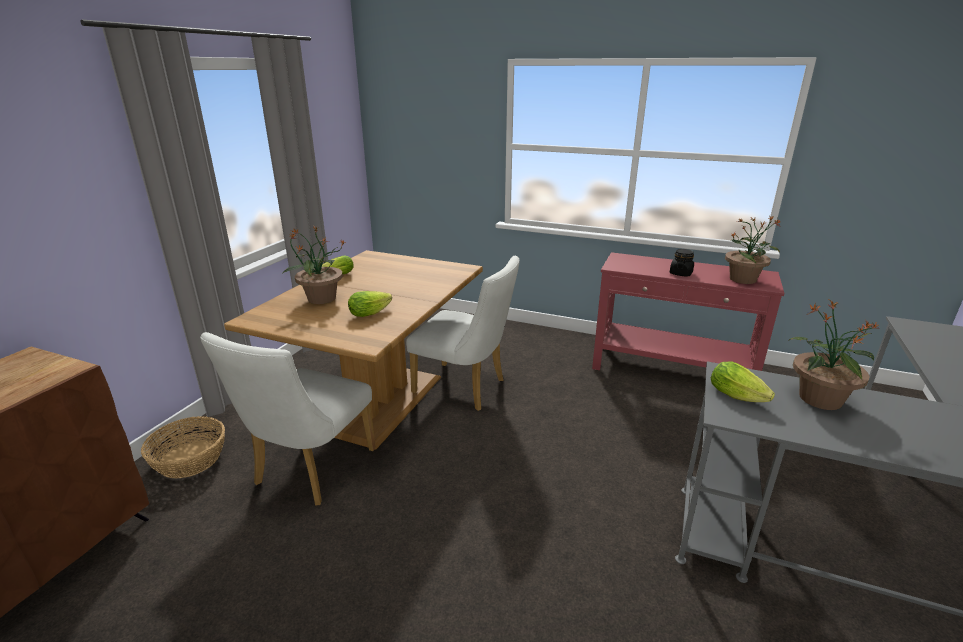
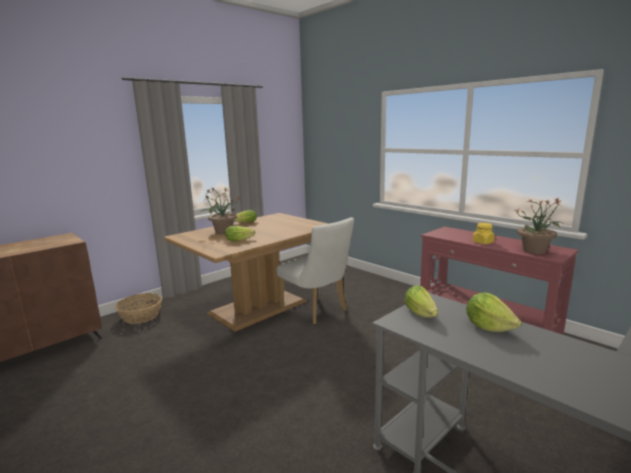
camera: 25 degrees right, 10 degrees down
white chair [200,332,376,505] -> none
black jar [670,249,694,277] -> yellow jar [473,223,495,244]
potted plant [788,301,881,410] -> lettuce [466,292,521,332]

